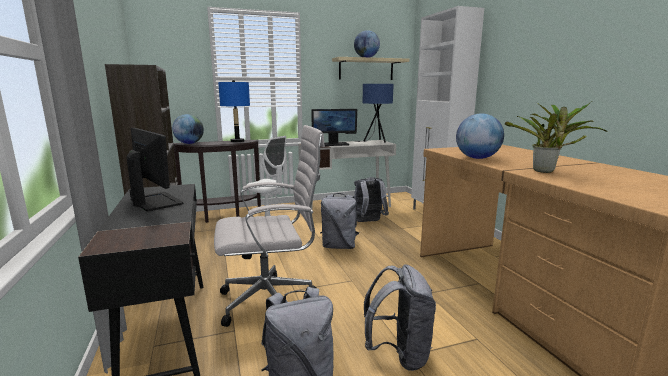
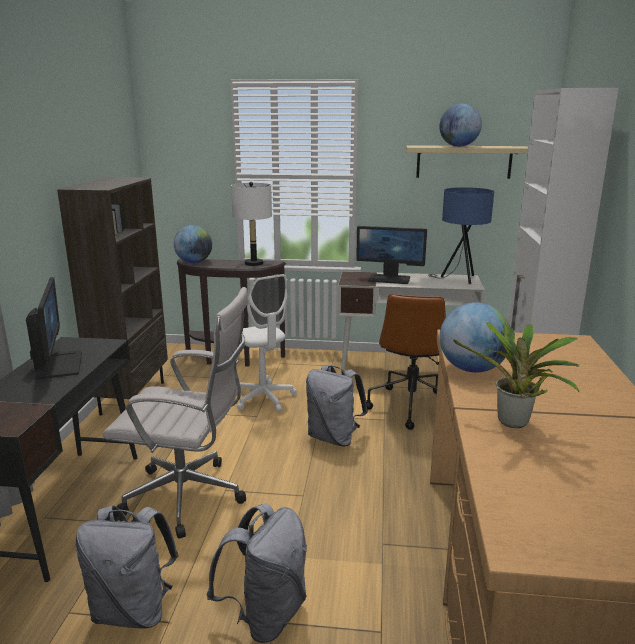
camera: 25 degrees right, 5 degrees up
blue table lamp [218,80,250,142] -> white table lamp [231,182,272,266]
grey backpack [354,177,389,222] -> brown office chair [366,294,446,430]

